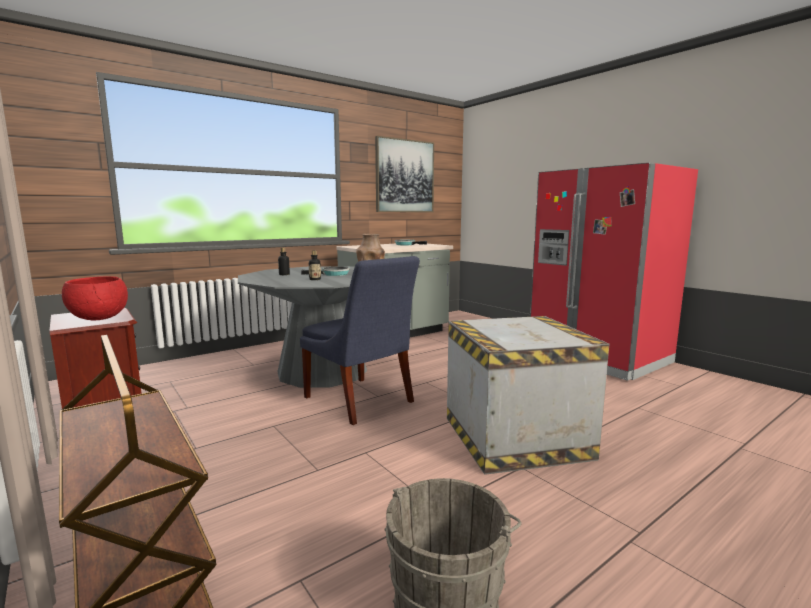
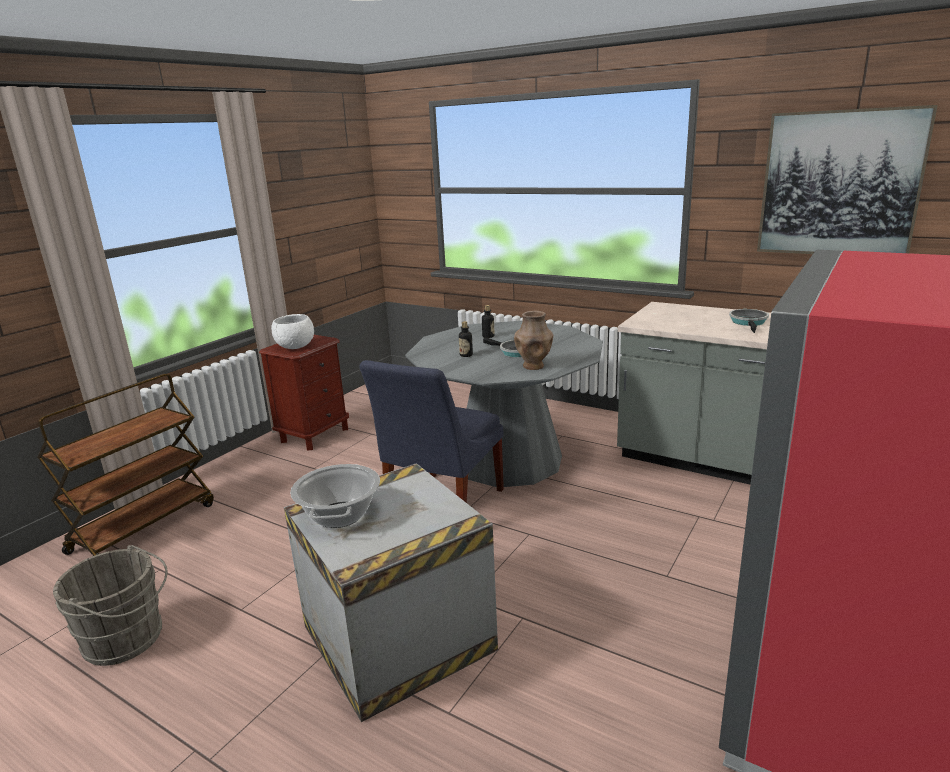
camera: 70 degrees right, 10 degrees up
red bowl [62,277,128,321] -> white bowl [271,314,314,349]
none -> cooking pot [290,464,380,528]

